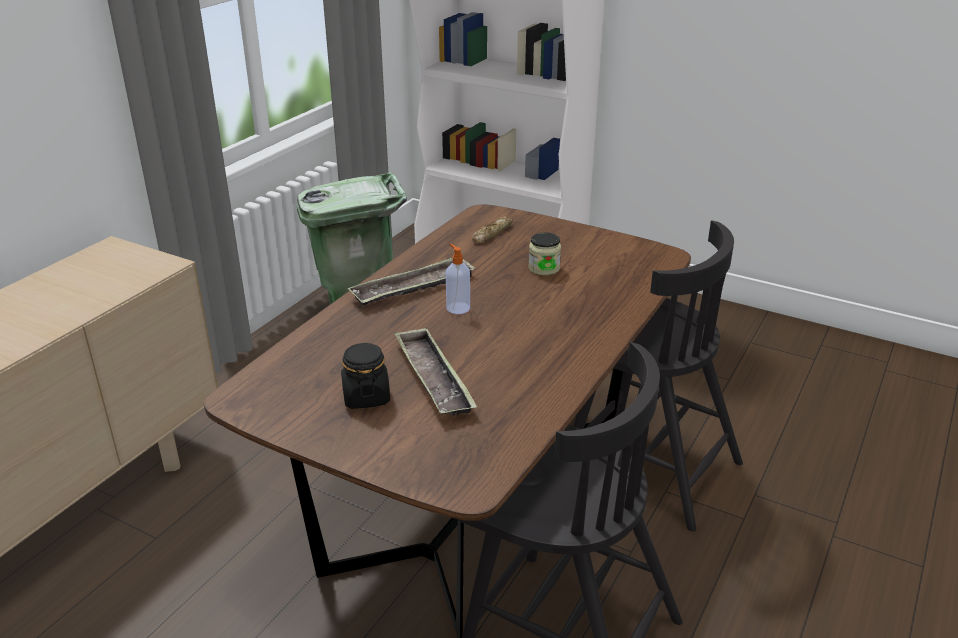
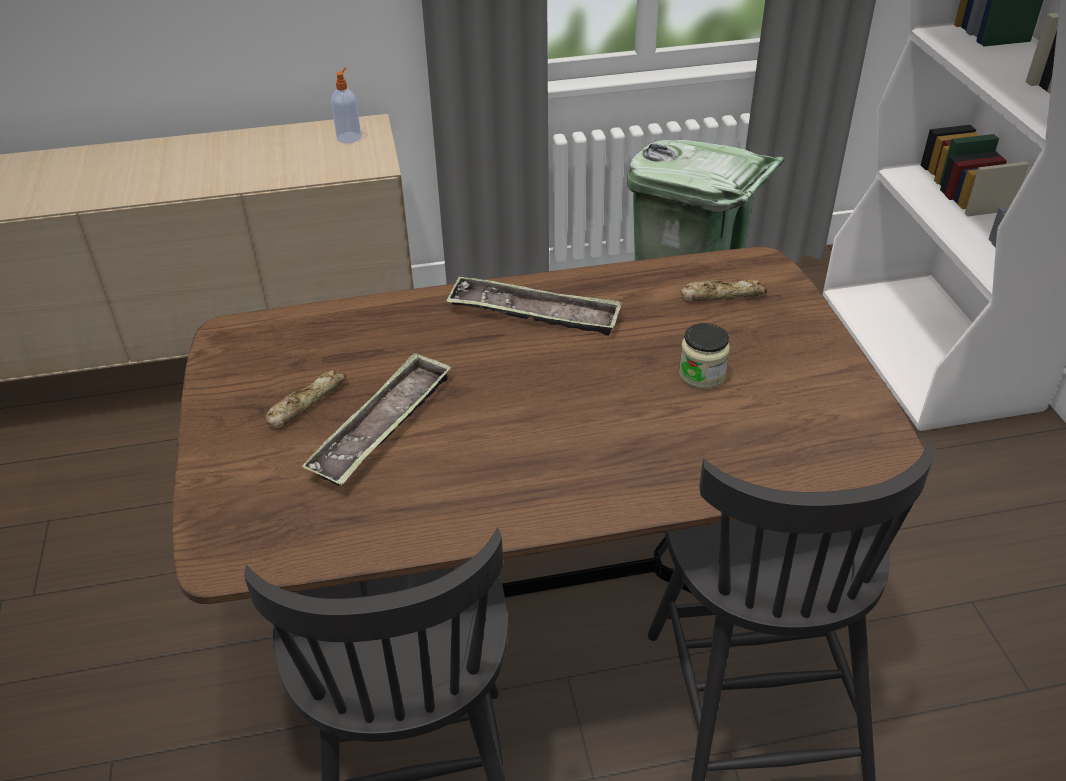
camera: 50 degrees right, 10 degrees up
black jar [341,343,390,409] -> bread [266,370,346,428]
soap dispenser [446,244,470,314] -> soap dispenser moved to [331,68,361,143]

